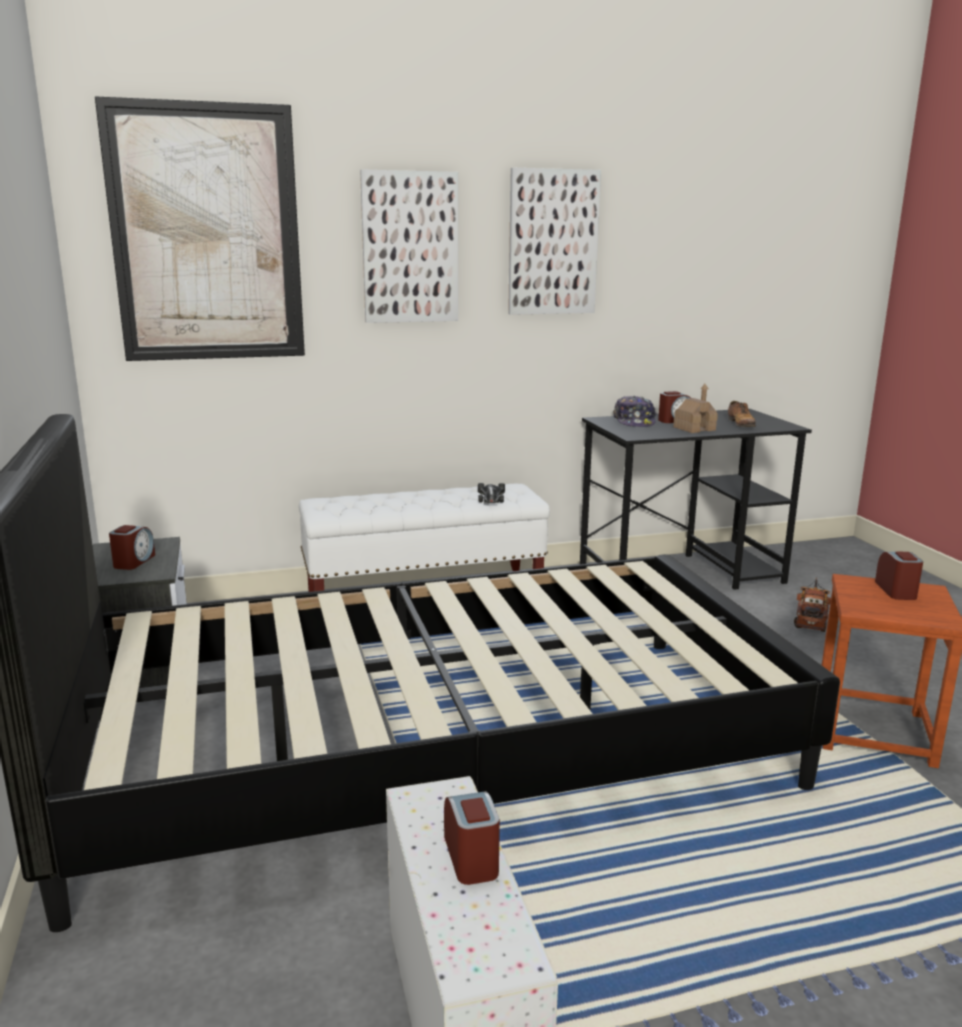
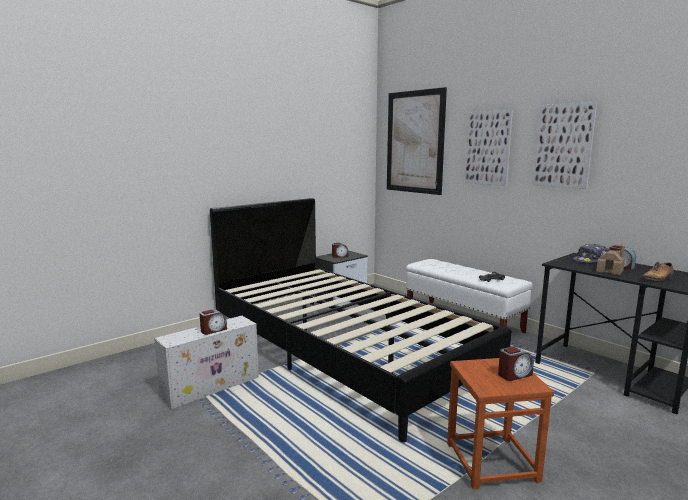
camera: 65 degrees right, 5 degrees down
toy truck [794,577,831,632] -> none

